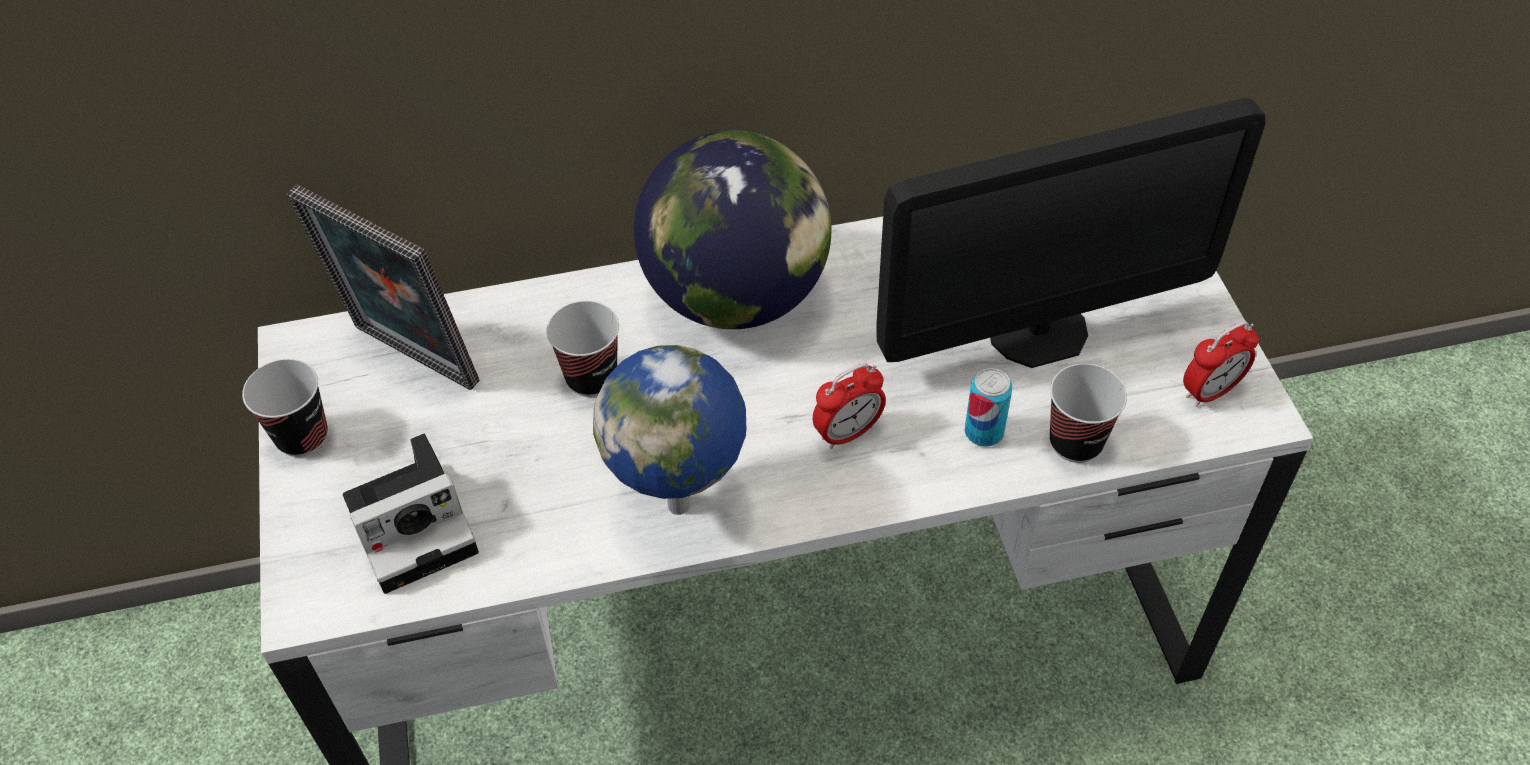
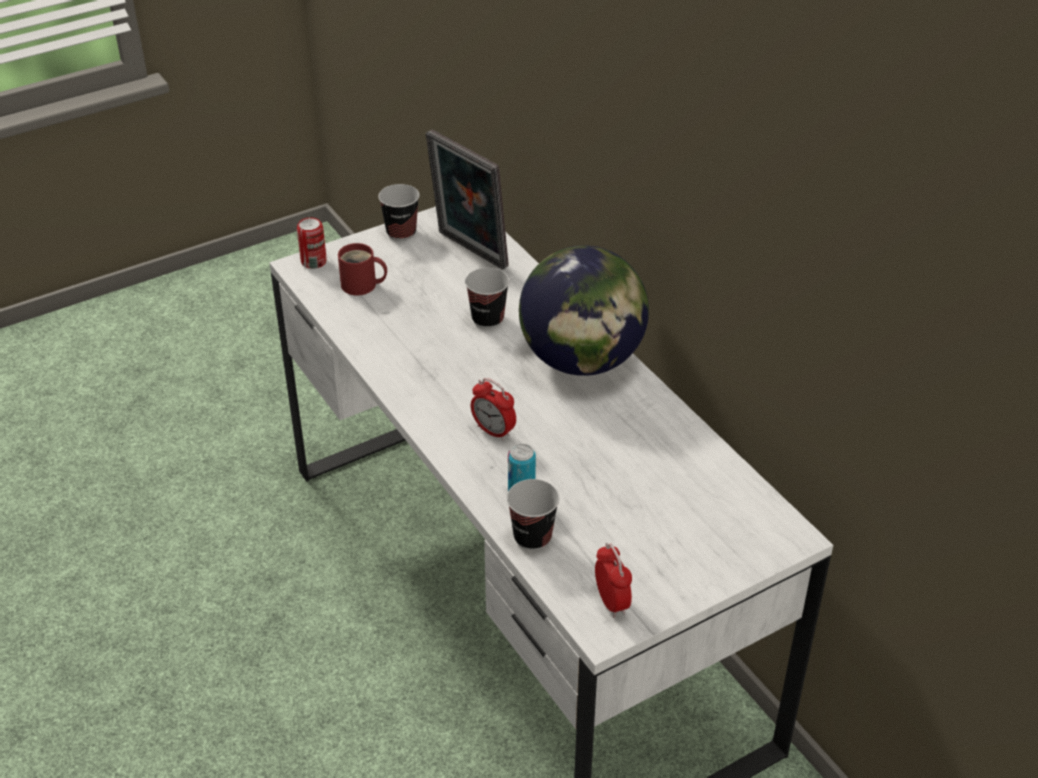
camera: 70 degrees right, 10 degrees down
picture frame [287,184,480,390] -> picture frame turned 60 degrees counterclockwise [426,129,509,270]
camera [343,433,479,594] -> red mug [338,243,387,296]
globe [593,345,746,515] -> none
monitor [876,98,1266,368] -> none
alarm clock [1183,321,1259,407] -> alarm clock turned 150 degrees counterclockwise [595,543,632,617]
none -> can [297,217,327,269]

